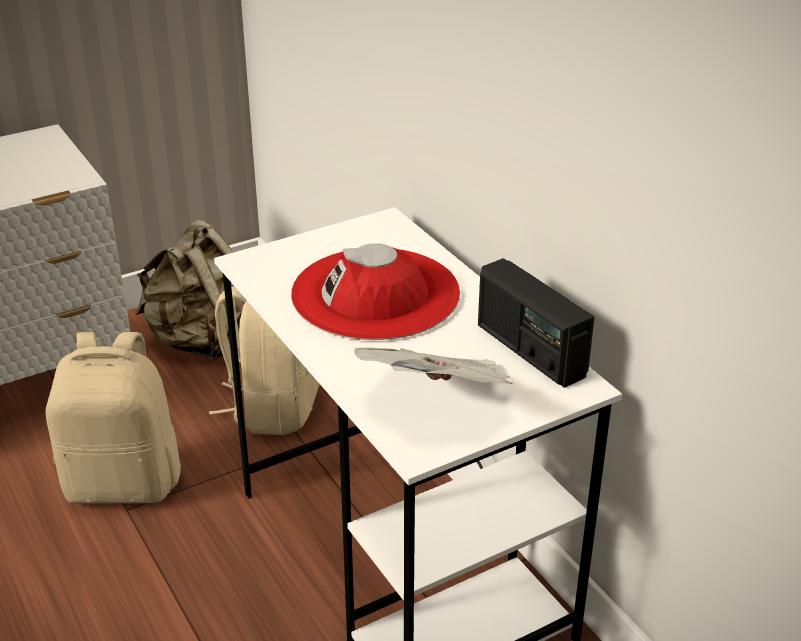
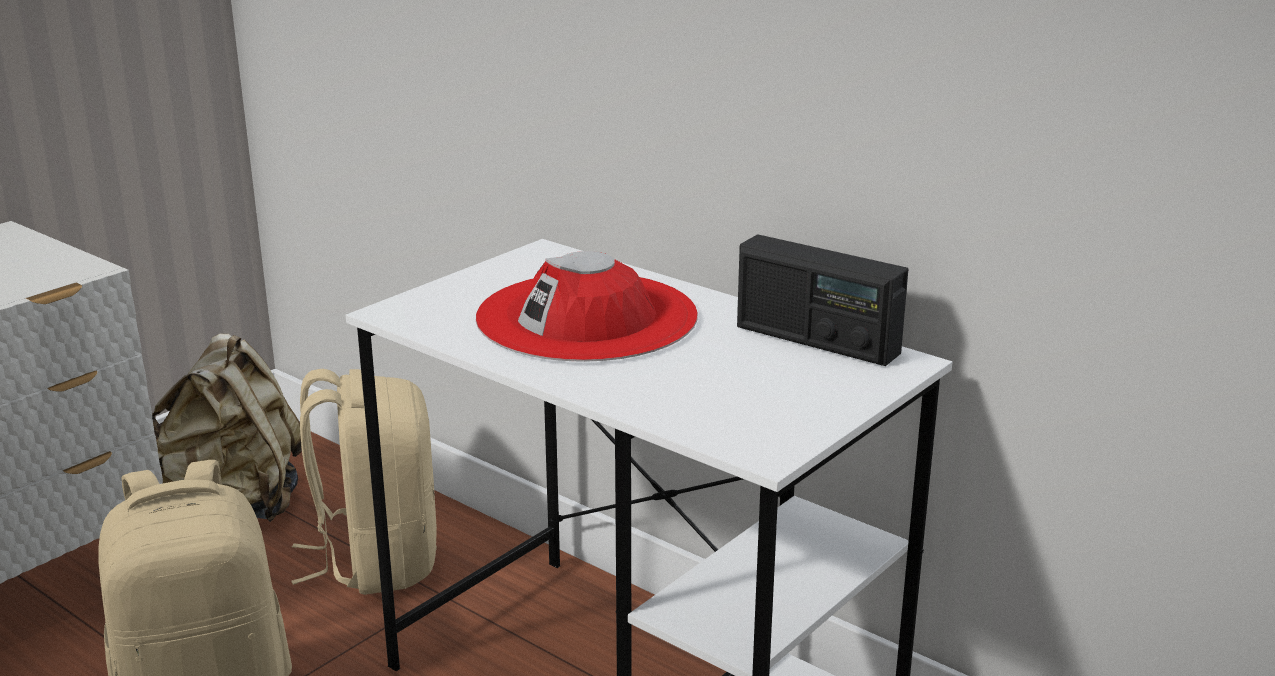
camera: 20 degrees left, 10 degrees down
newspaper [354,347,513,385] -> none

